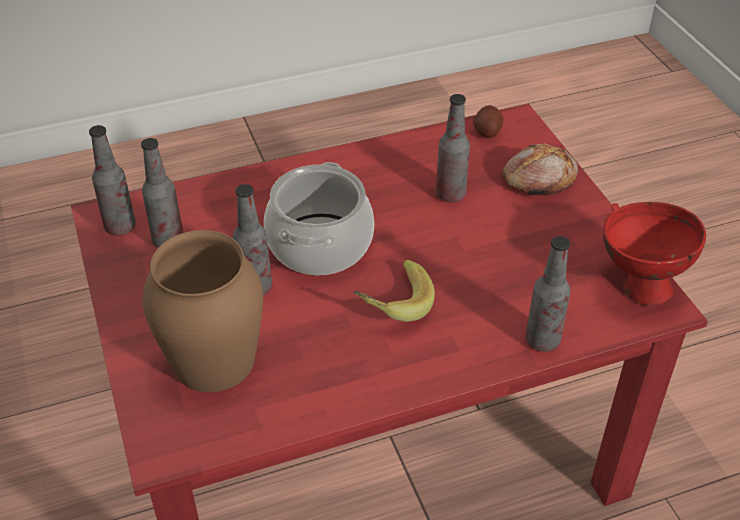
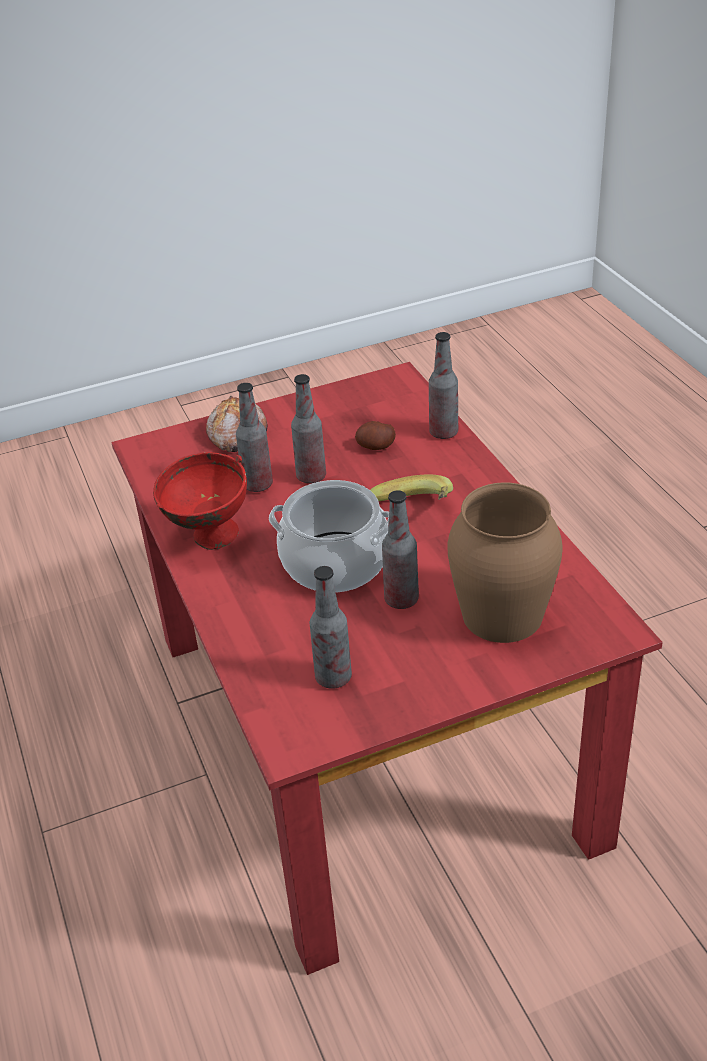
camera: 90 degrees left, 5 degrees down
bottle [89,125,136,236] -> bottle moved to [291,374,326,483]
potato [473,105,504,138] -> potato moved to [355,421,396,450]
red bowl [603,202,706,306] -> red bowl moved to [153,452,247,550]

